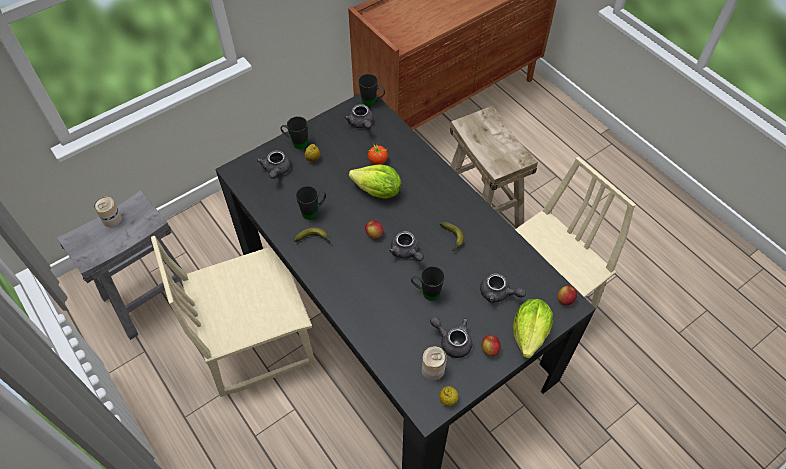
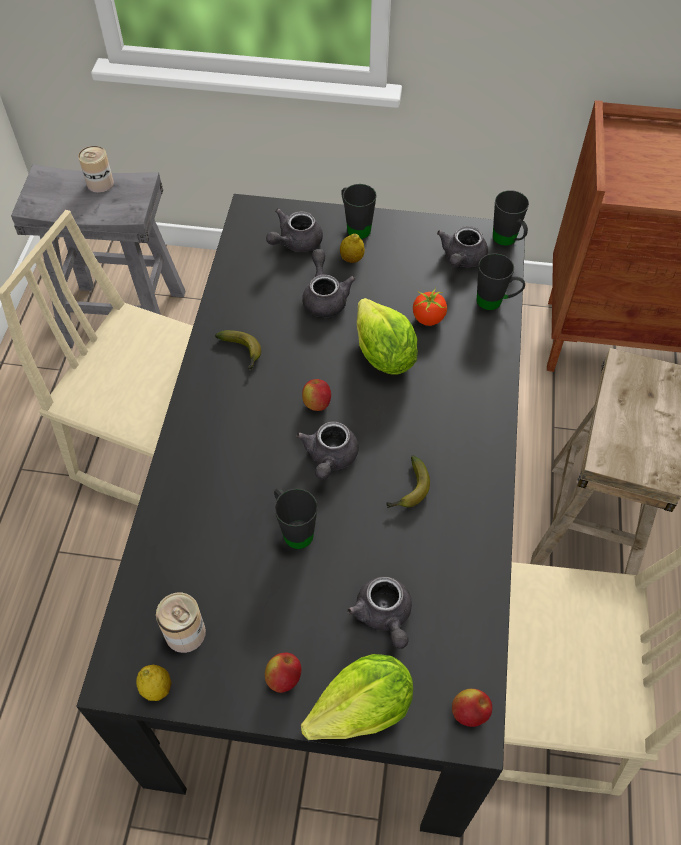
camera: 45 degrees right, 0 degrees up
black mug [296,186,326,220] -> black mug moved to [477,253,525,310]
grey teapot [430,317,472,358] -> grey teapot moved to [302,249,356,317]

